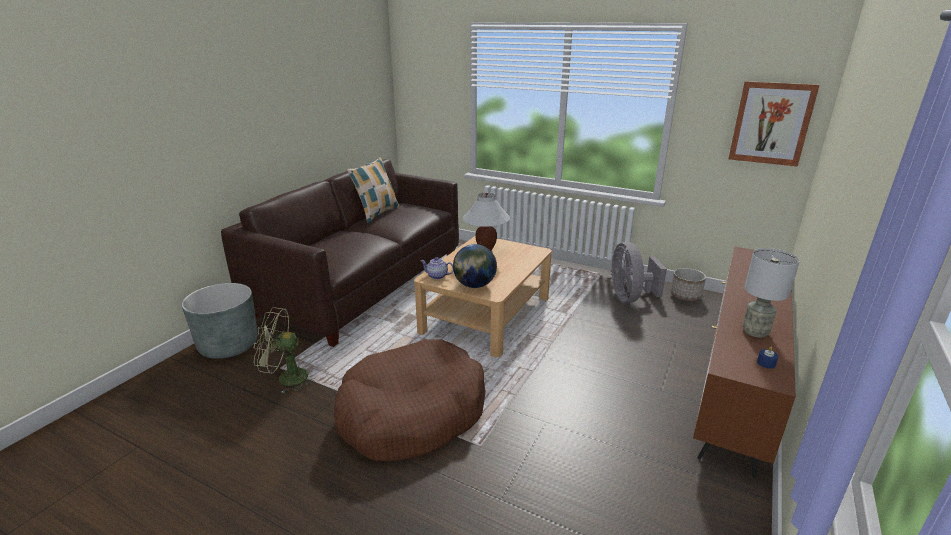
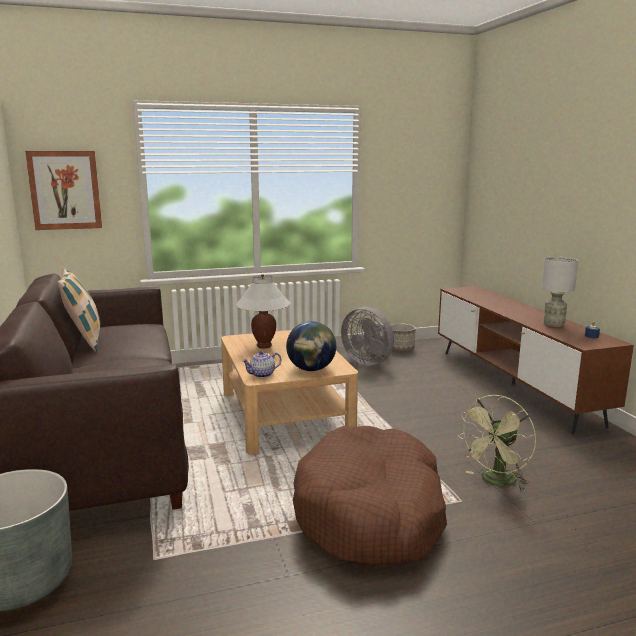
camera: 45 degrees left, 10 degrees down
green fan [254,307,314,393] -> green fan moved to [458,395,536,491]
picture [728,81,819,167] -> picture moved to [25,151,102,230]

